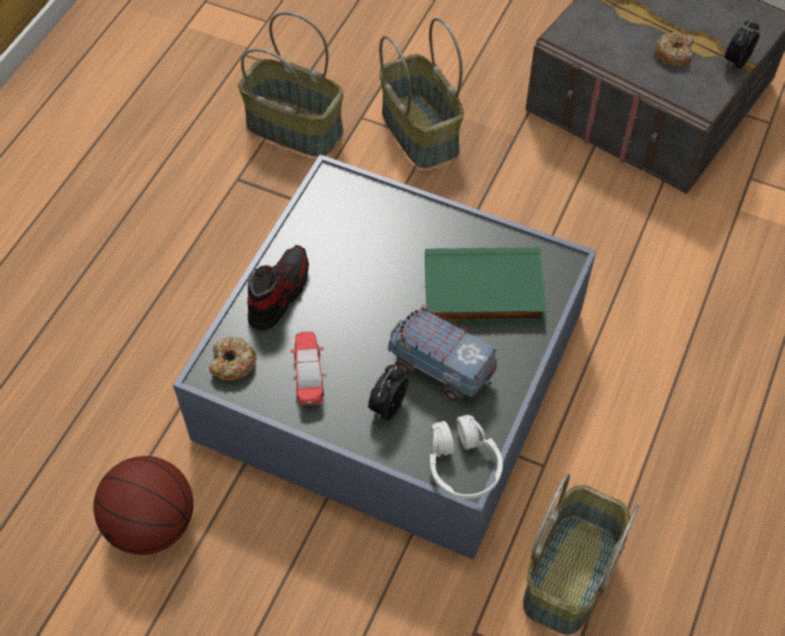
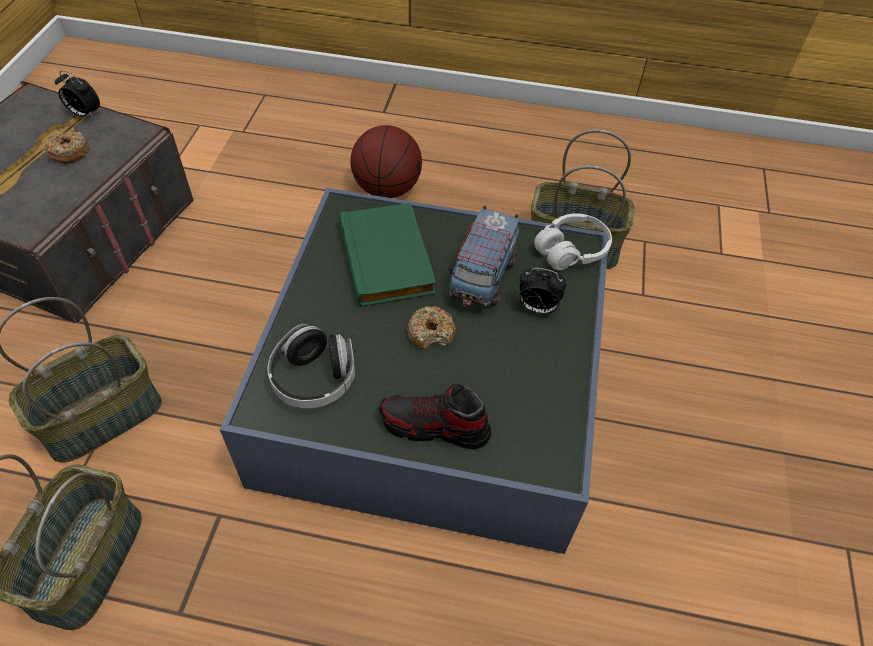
camera: 105 degrees left, 5 degrees down
basketball [93,456,193,555] -> basketball moved to [350,125,422,198]
donut [209,337,257,381] -> donut moved to [407,306,456,350]
toy car [291,331,324,406] -> none
none -> headphones [268,324,355,408]

